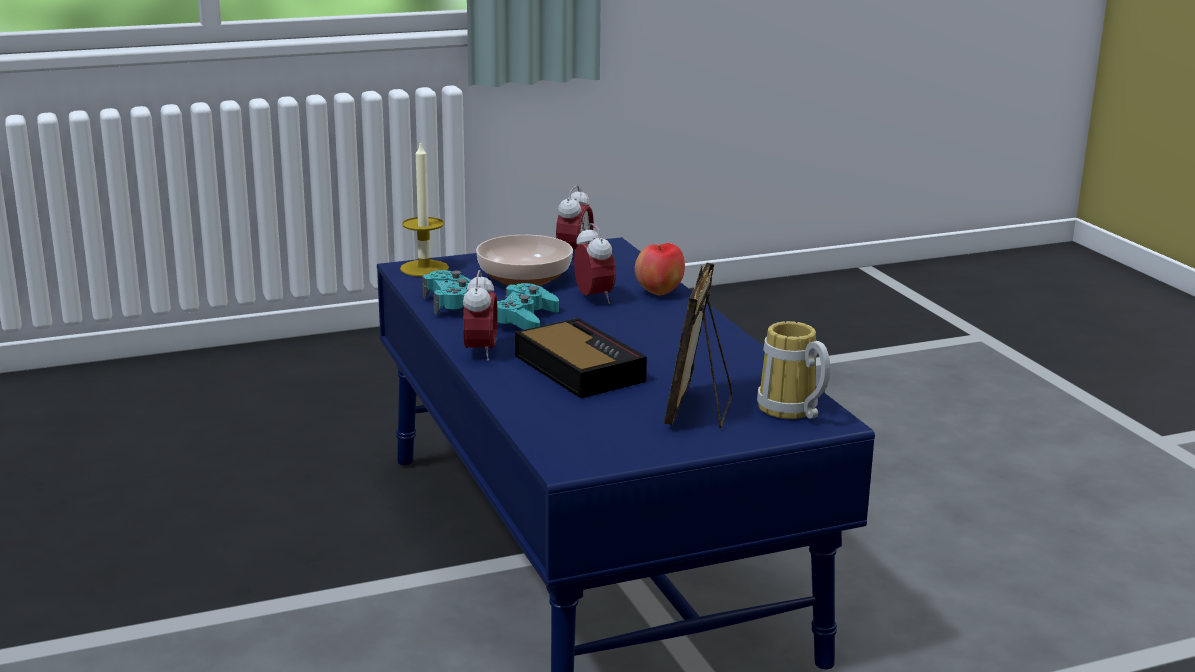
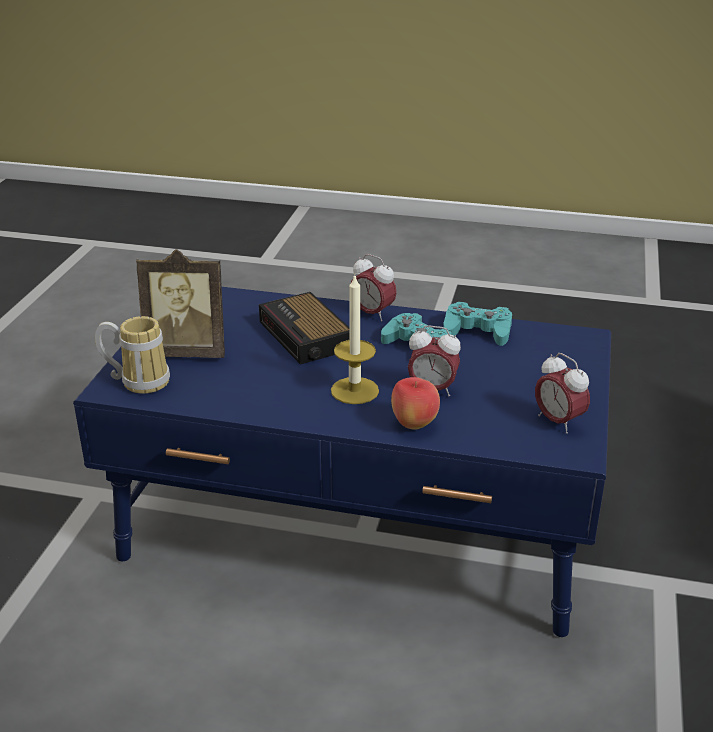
camera: 125 degrees right, 10 degrees up
candle [400,141,449,277] -> candle moved to [331,275,379,404]
bowl [476,235,573,286] -> none
alarm clock [515,318,647,398] -> alarm clock turned 60 degrees clockwise [259,292,350,365]
picture frame [664,263,732,429] -> picture frame turned 135 degrees clockwise [136,249,225,358]

